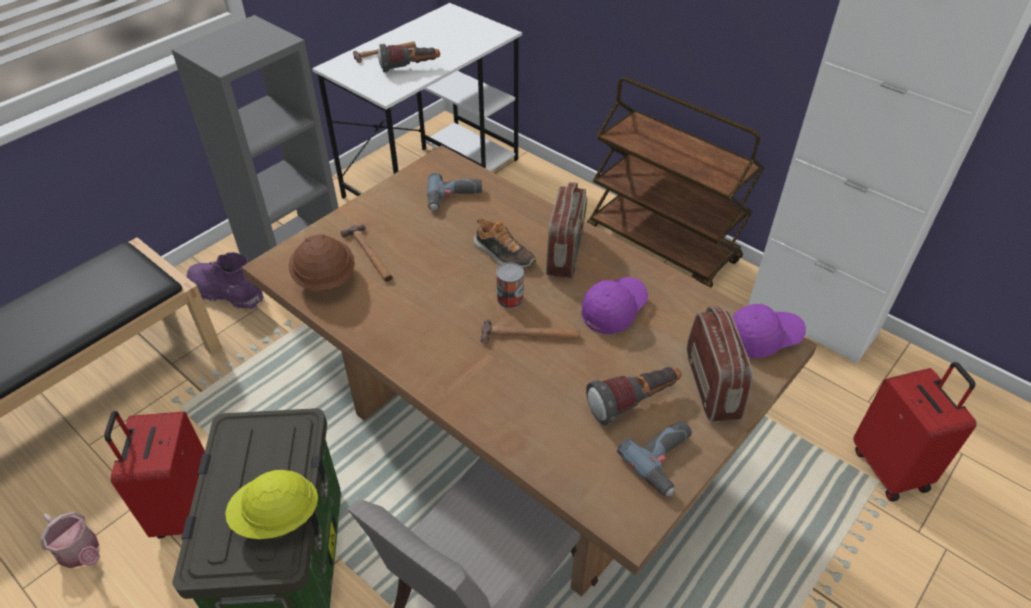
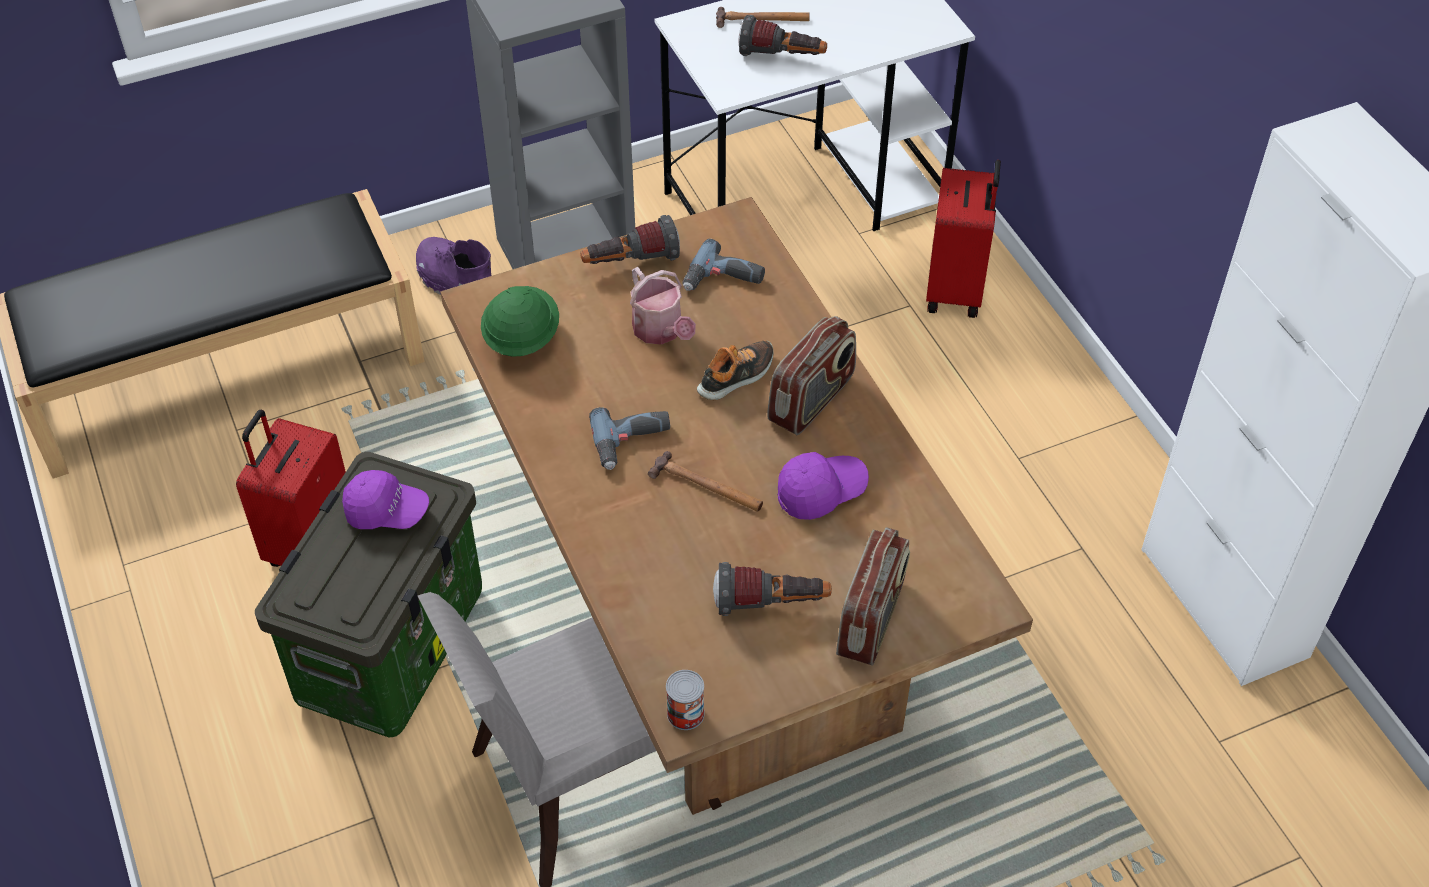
camera: 25 degrees right, 5 degrees up
watering can [40,512,100,568] -> watering can moved to [630,267,696,345]
yellow hard hat [225,470,318,539] -> none
brown hard hat [289,234,355,291] -> green hard hat [481,286,559,357]
hammer [340,224,393,282] -> none
shoe [474,218,536,268] -> shoe turned 105 degrees counterclockwise [697,341,774,400]
can [496,263,524,309] -> can moved to [666,670,705,730]
brown cart [587,77,765,288] -> none
power drill [617,421,692,497] -> power drill moved to [589,407,670,470]
purple cap [733,304,806,358] -> purple cap moved to [342,470,429,529]
red suitcase [853,362,977,502] -> red suitcase moved to [926,160,1001,318]
none -> flashlight [580,215,680,264]

